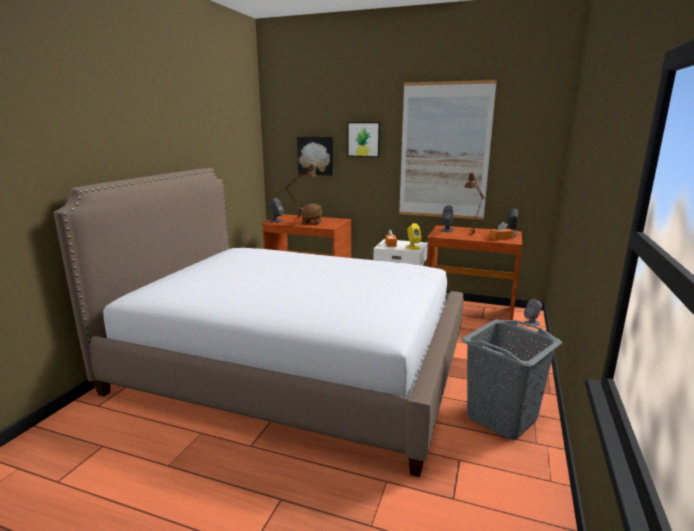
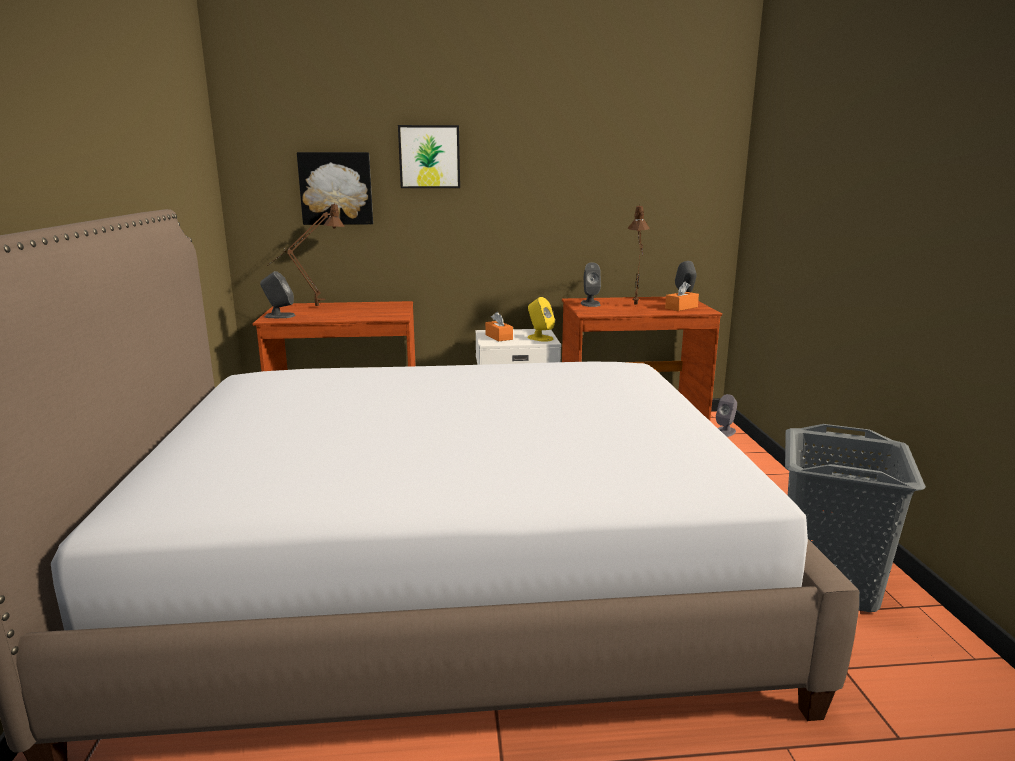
camera: 25 degrees left, 0 degrees up
brown plush toy [300,203,323,224] -> none
picture [399,80,497,220] -> none

